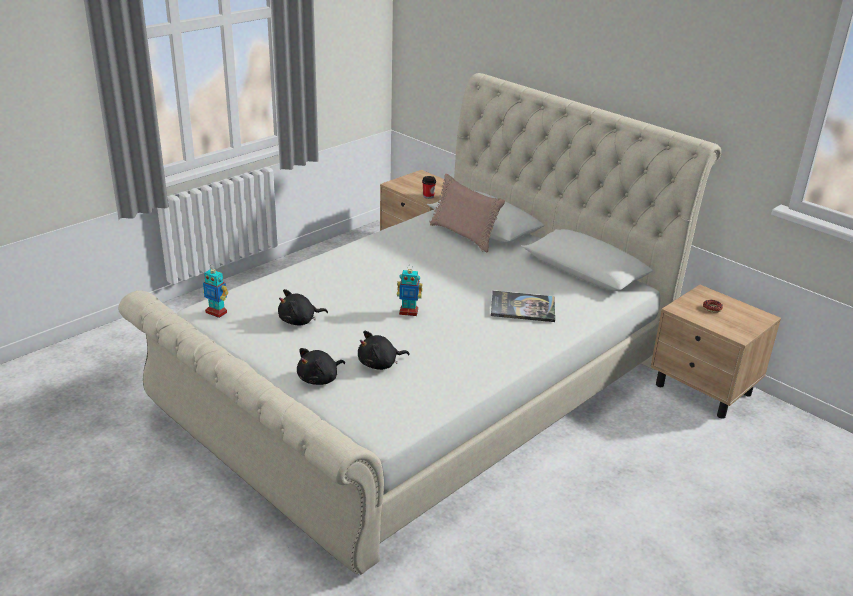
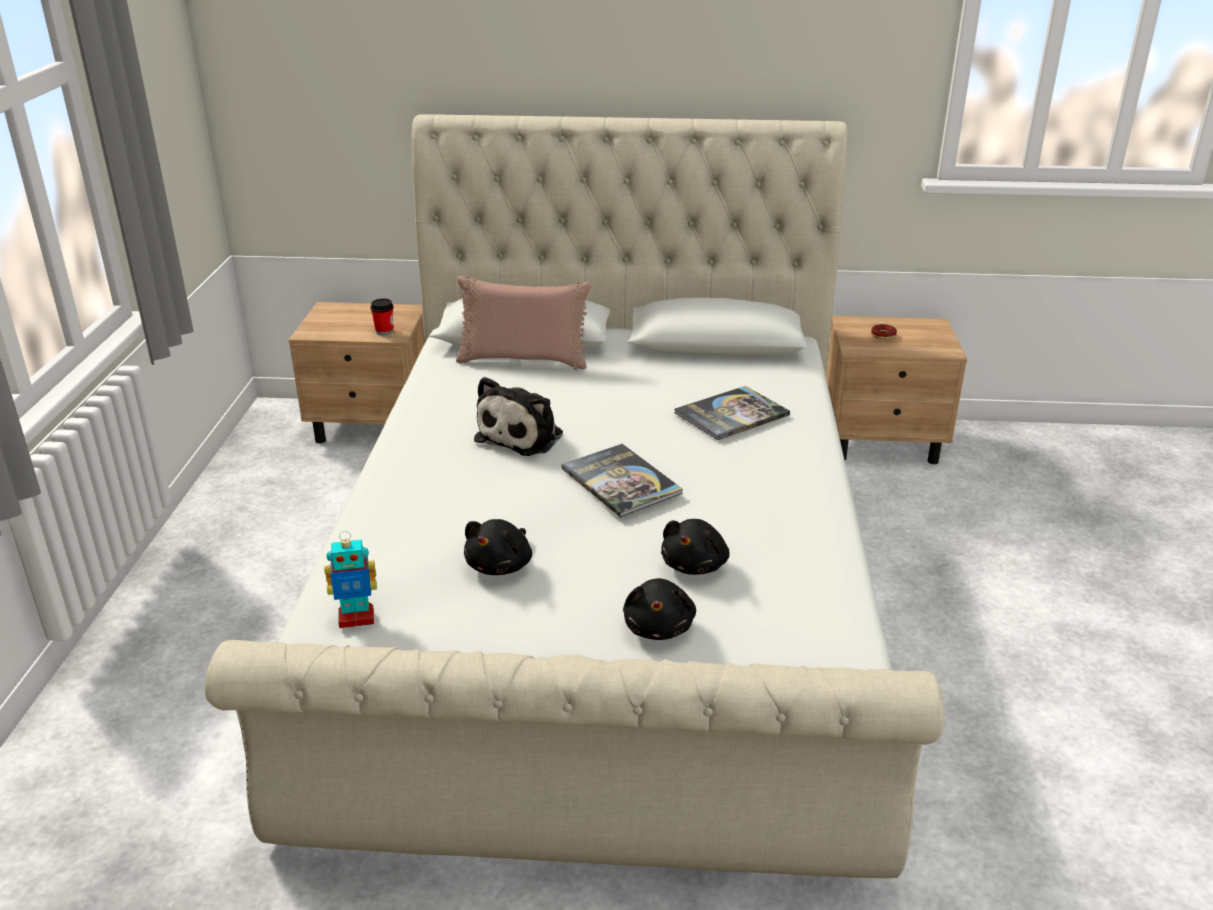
camera: 40 degrees left, 0 degrees up
toy robot [397,265,422,316] -> book [562,444,683,517]
none -> plush toy [474,377,563,456]

